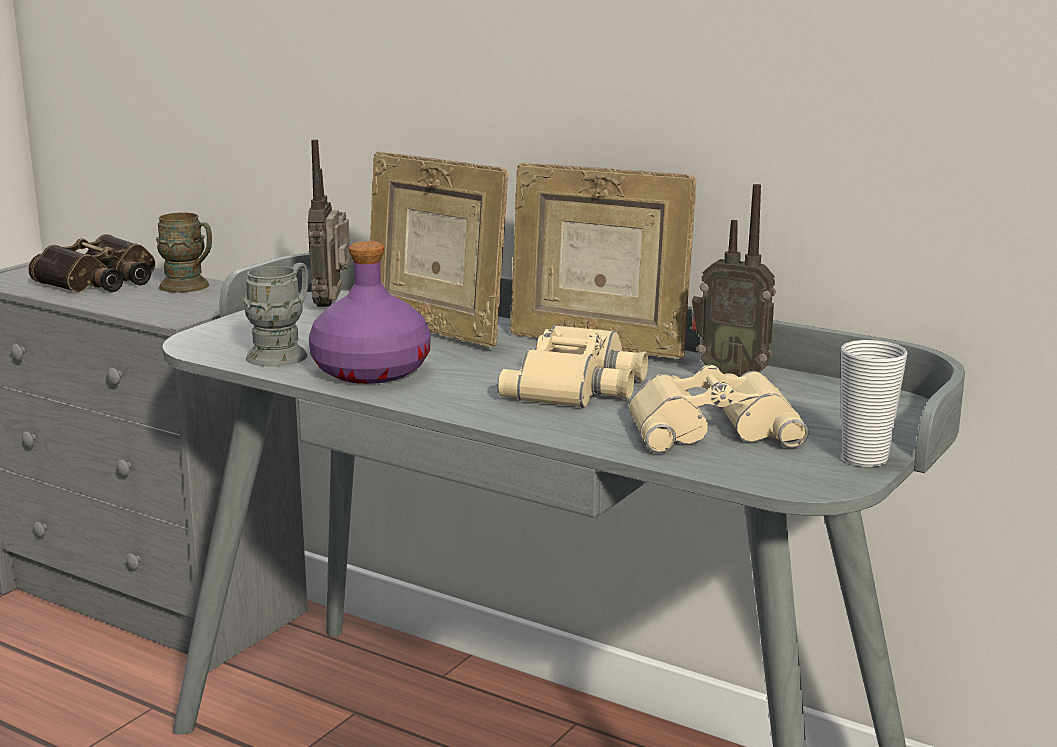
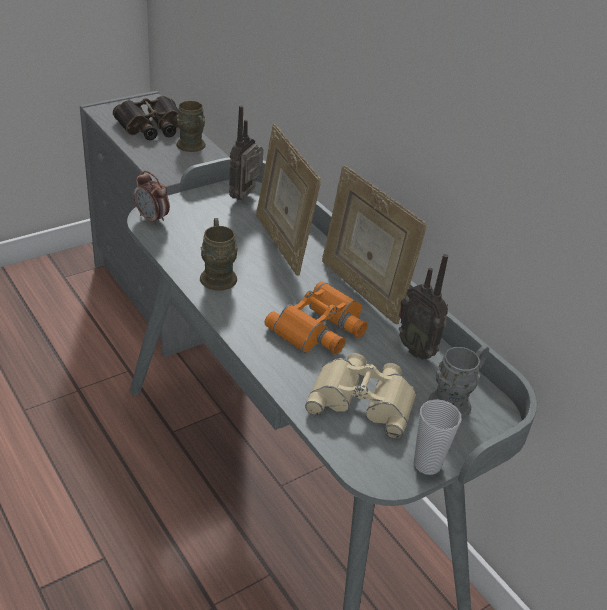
camera: 20 degrees right, 20 degrees up
grey mug [243,262,308,367] -> grey mug moved to [428,345,489,419]
purple bottle [309,241,431,384] -> brown mug [200,218,238,291]
beige binoculars [497,325,648,408] -> orange binoculars [264,282,368,354]
none -> alarm clock [134,171,170,226]

